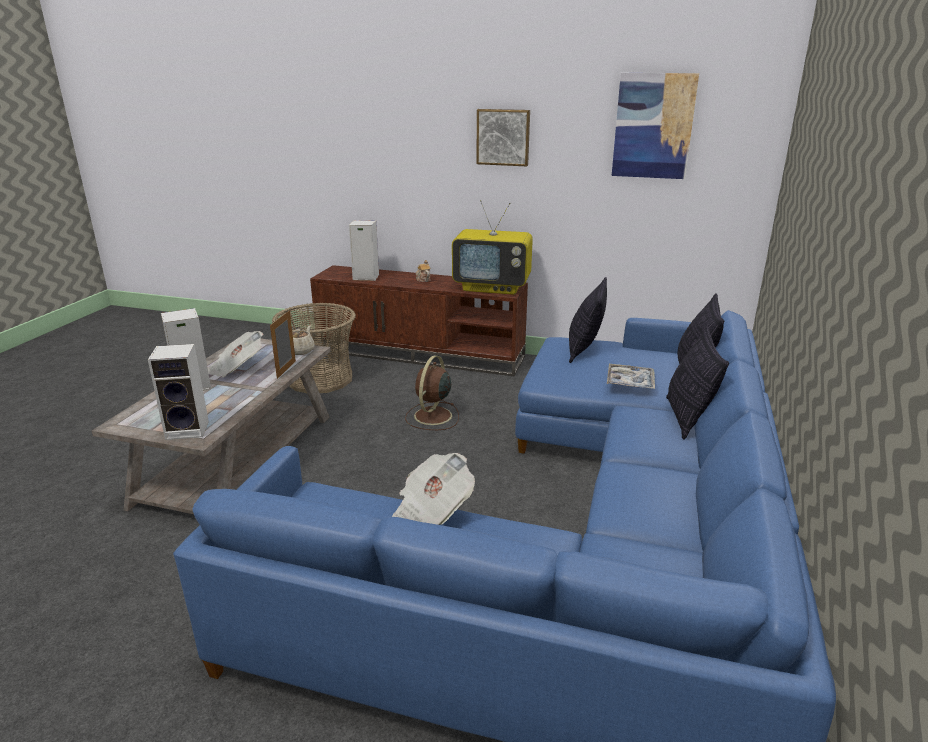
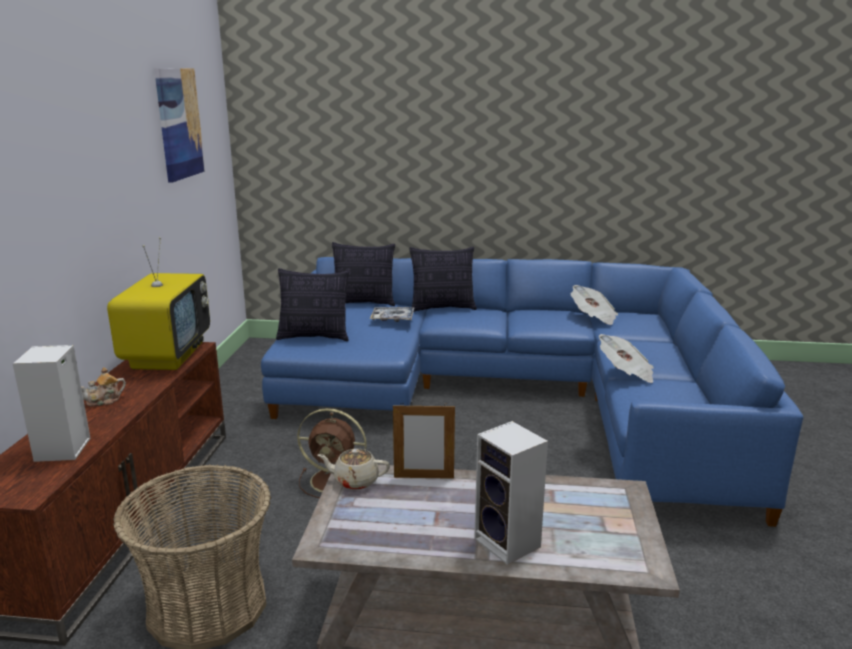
camera: 100 degrees left, 5 degrees down
speaker [148,344,209,440] -> none
newspaper [208,331,263,377] -> newspaper moved to [571,285,618,325]
picture [476,109,530,166] -> none

